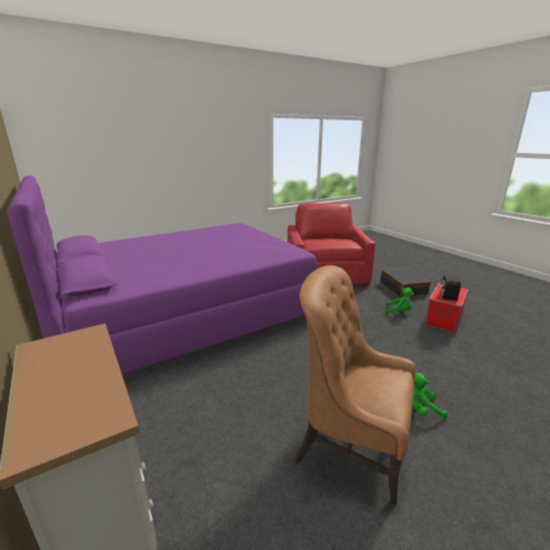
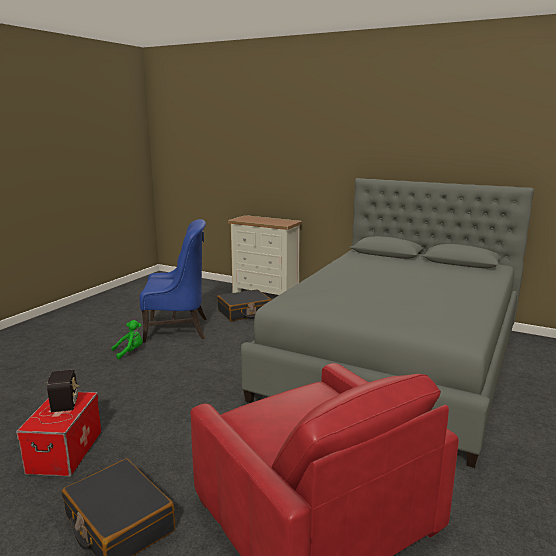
camera: 150 degrees right, 5 degrees down
purple bed [7,176,317,374] -> grey bed [241,178,534,468]
brown chair [294,265,416,505] -> blue chair [140,219,207,343]
green plush toy [385,288,414,314] -> none
none -> black suitcase [217,289,272,321]

